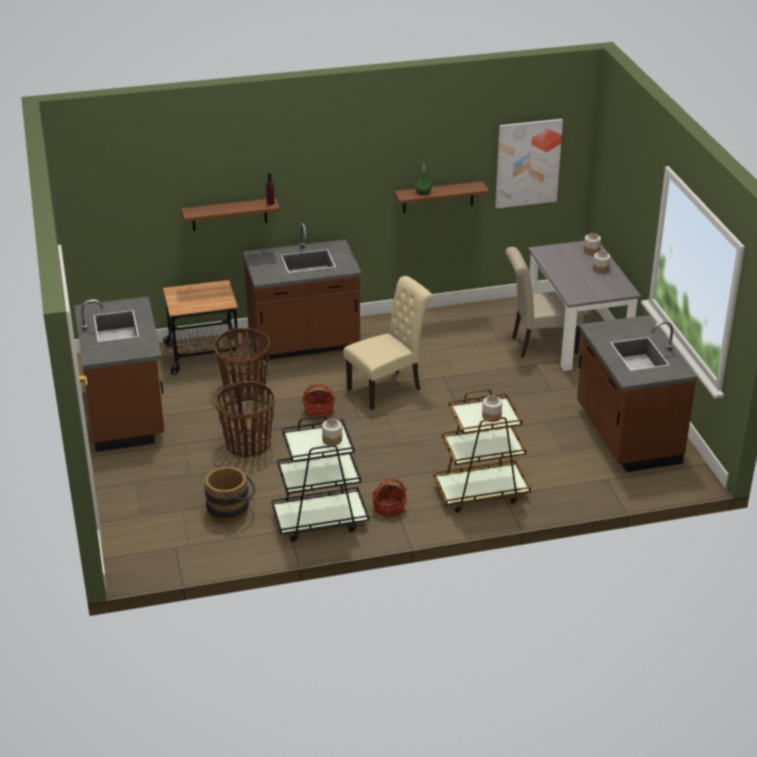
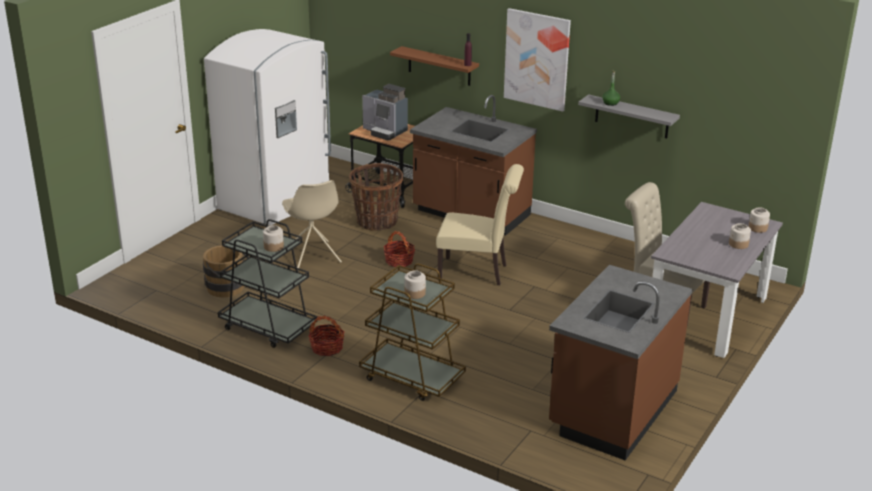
camera: 45 degrees right, 5 degrees down
brown counter [74,297,164,452] -> white fridge [204,29,331,226]
basket [216,381,275,457] -> beige chair [282,180,342,268]
brown shelf [394,181,489,213] -> grey shelf [578,94,680,138]
picture [495,119,563,209] -> picture moved to [504,8,571,112]
none -> coffee machine [362,84,408,141]

